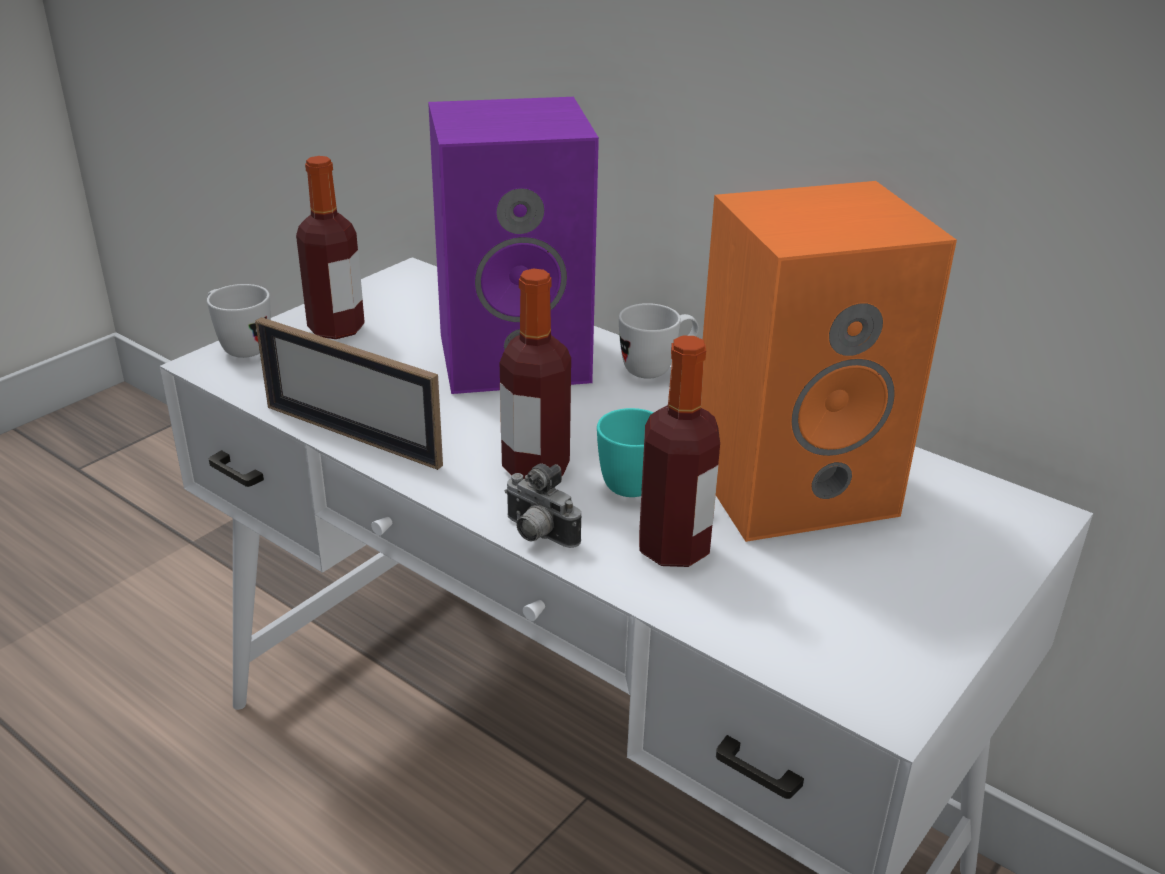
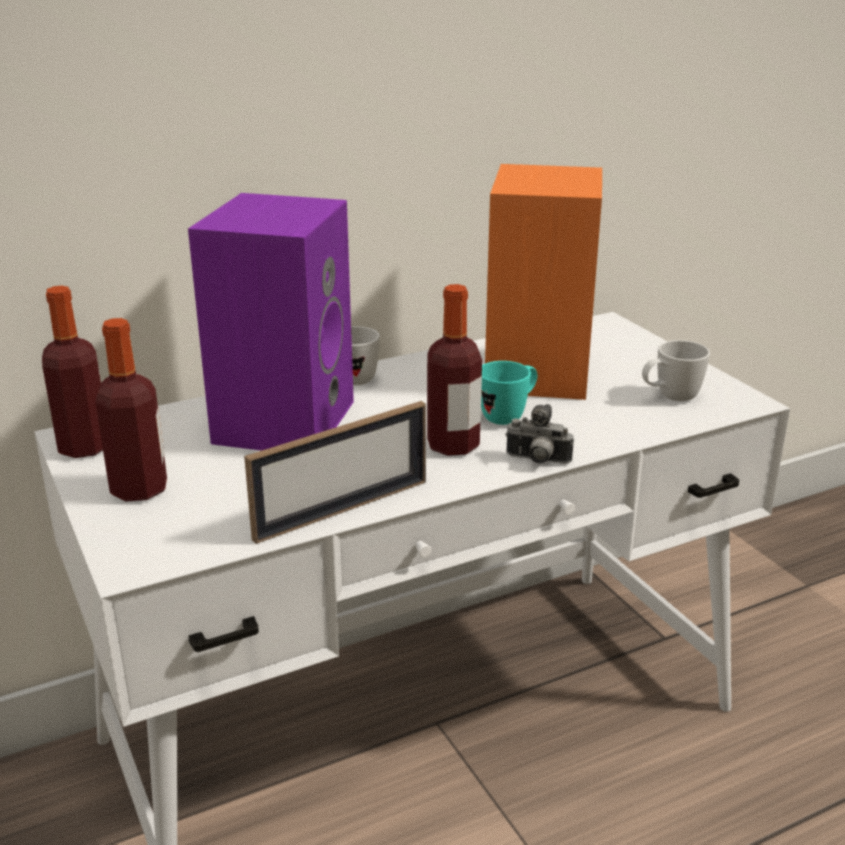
camera: 65 degrees left, 5 degrees down
white mug [207,284,271,358] -> white mug moved to [642,340,710,401]
camera [505,463,581,548] -> camera turned 45 degrees clockwise [505,404,574,464]
bottle [639,336,720,567] -> bottle moved to [42,286,103,458]

